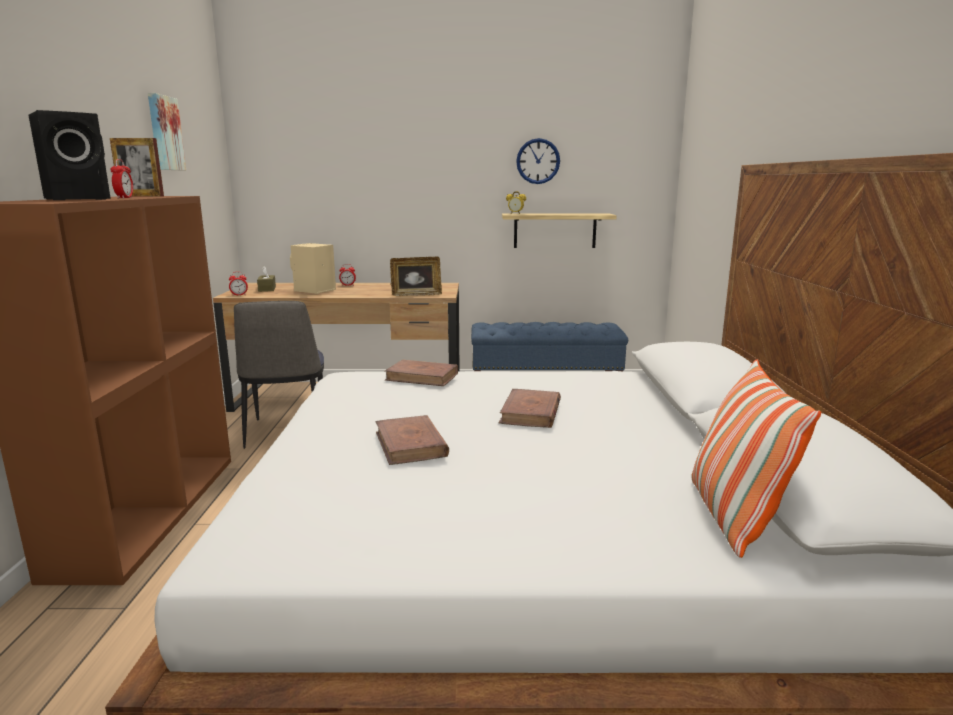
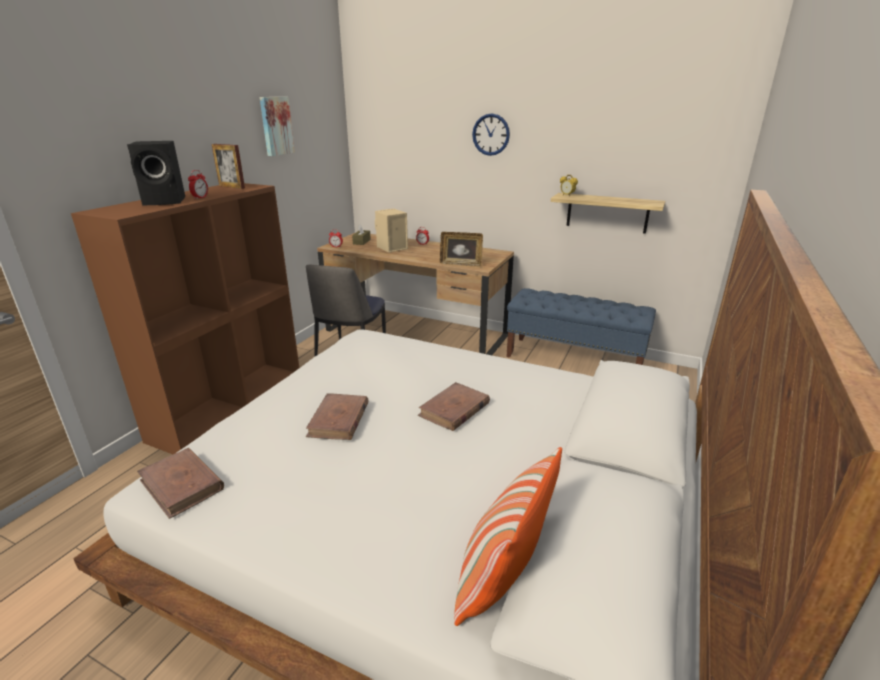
camera: 25 degrees right, 10 degrees up
brown book [385,360,458,386] -> brown book moved to [137,448,224,519]
wall clock [516,138,560,184] -> wall clock moved to [472,113,510,156]

